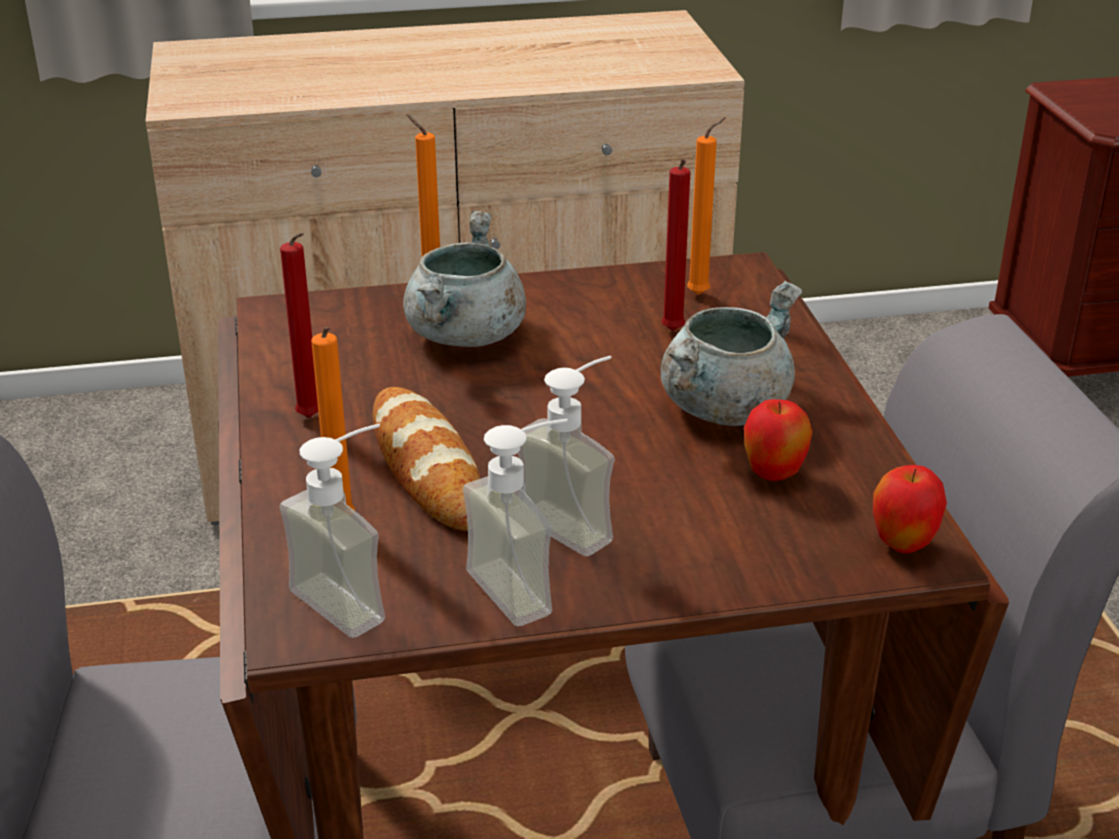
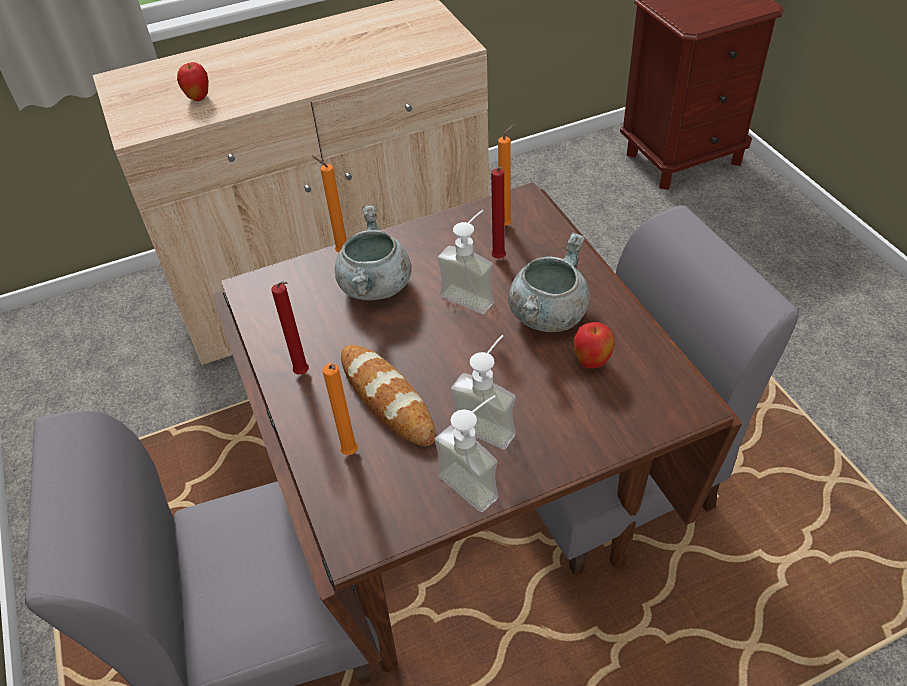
camera: 10 degrees left, 15 degrees up
soap dispenser [280,424,385,638] -> soap dispenser moved to [437,210,494,314]
apple [873,465,947,553] -> apple moved to [177,62,209,101]

